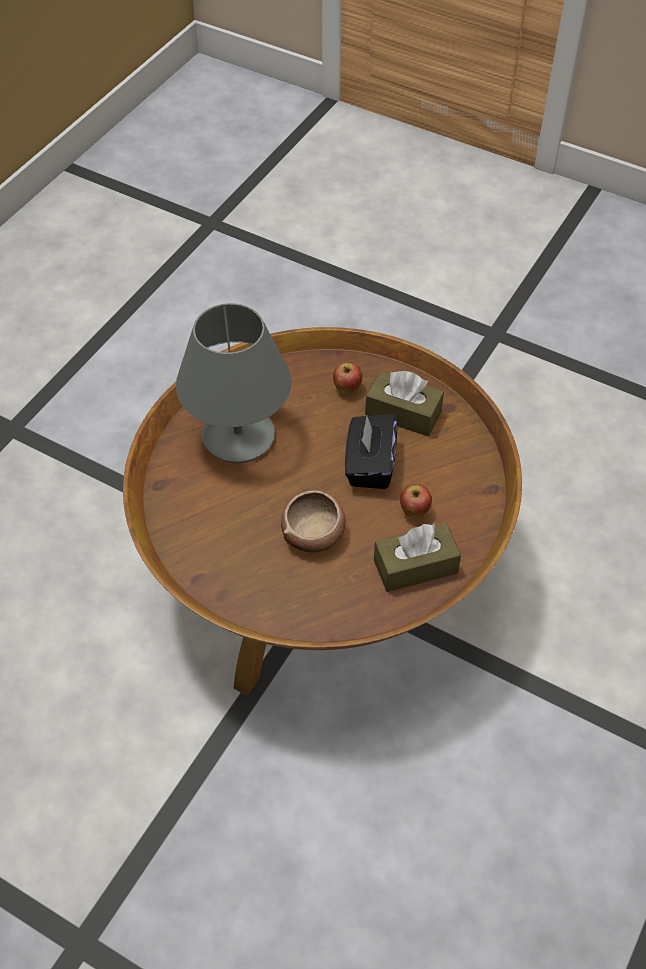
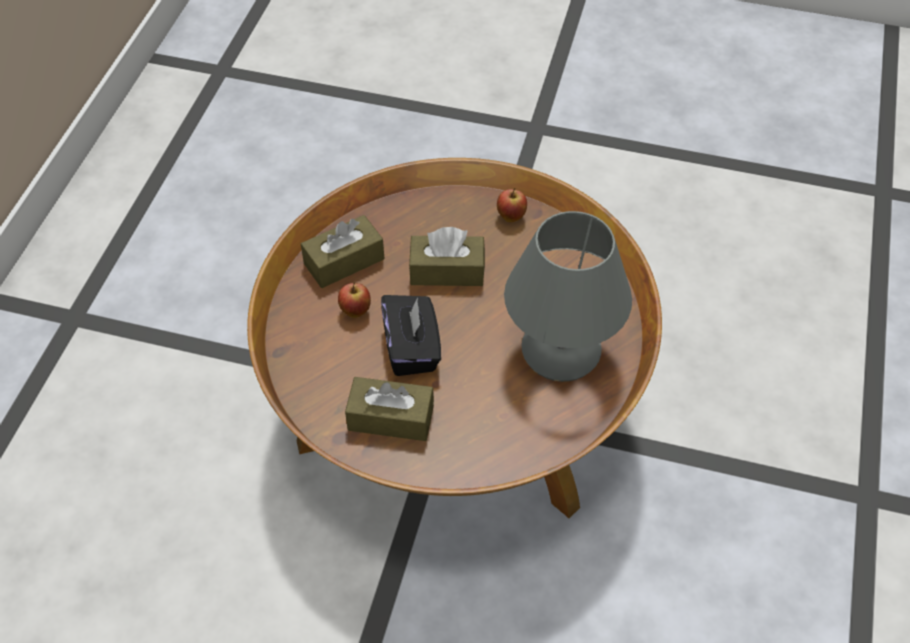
camera: 165 degrees right, 0 degrees up
bowl [281,490,346,553] -> brown tissue box [409,227,485,286]
apple [333,362,362,394] -> apple moved to [497,188,527,222]

